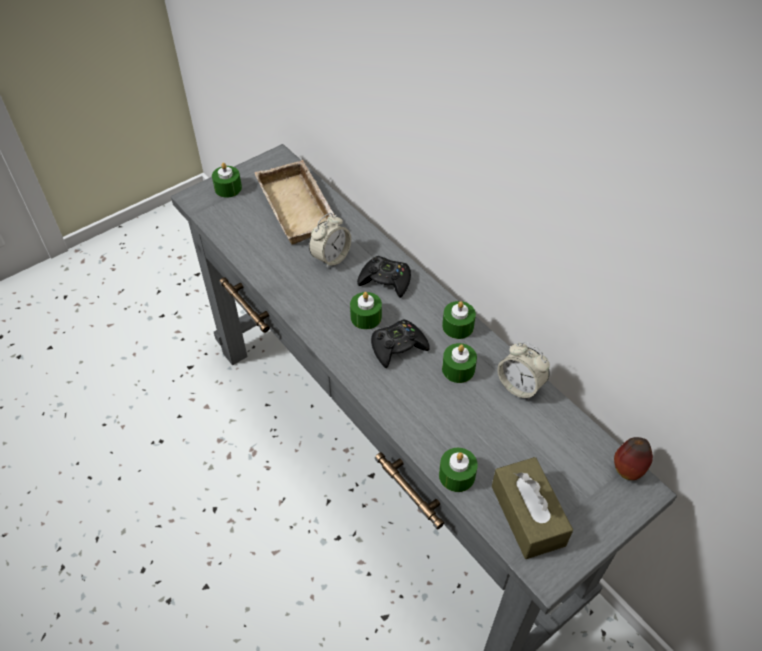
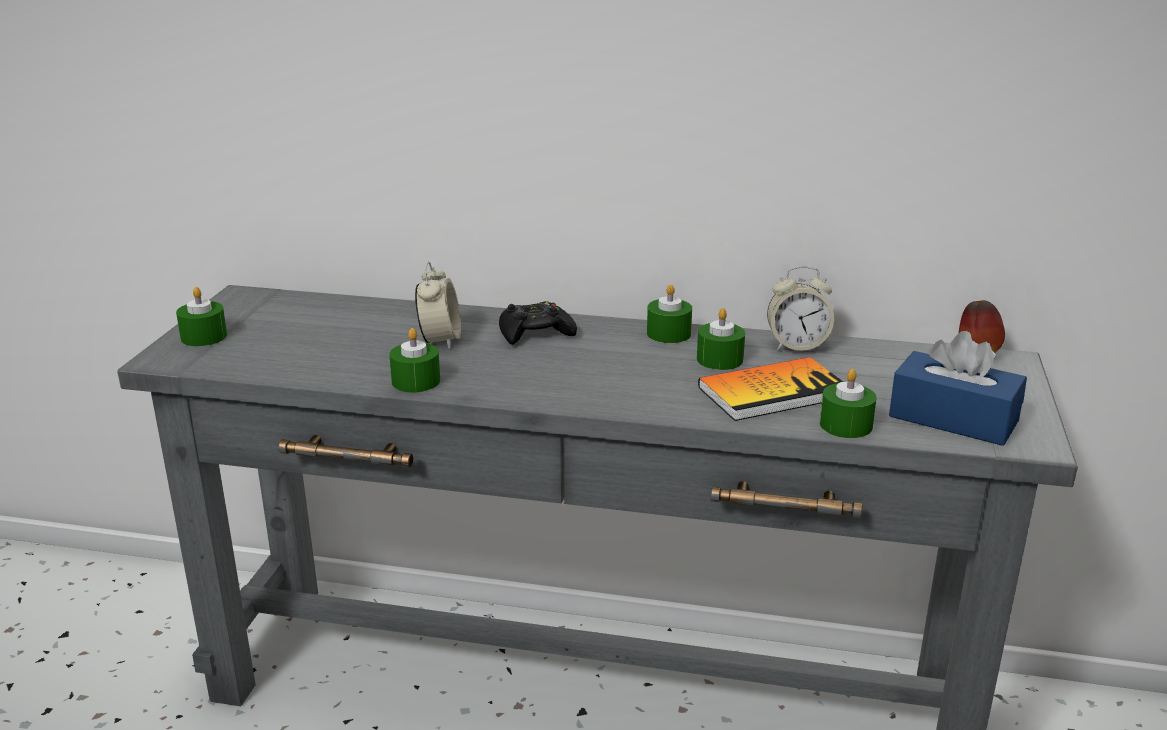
camera: 40 degrees left, 25 degrees down
beige tray [254,160,340,245] -> none
green candle [350,292,382,329] -> green candle moved to [389,328,440,392]
black game controller [371,319,430,368] -> none
brown tissue box [492,457,573,559] -> blue tissue box [889,331,1027,446]
none -> book [698,357,843,421]

